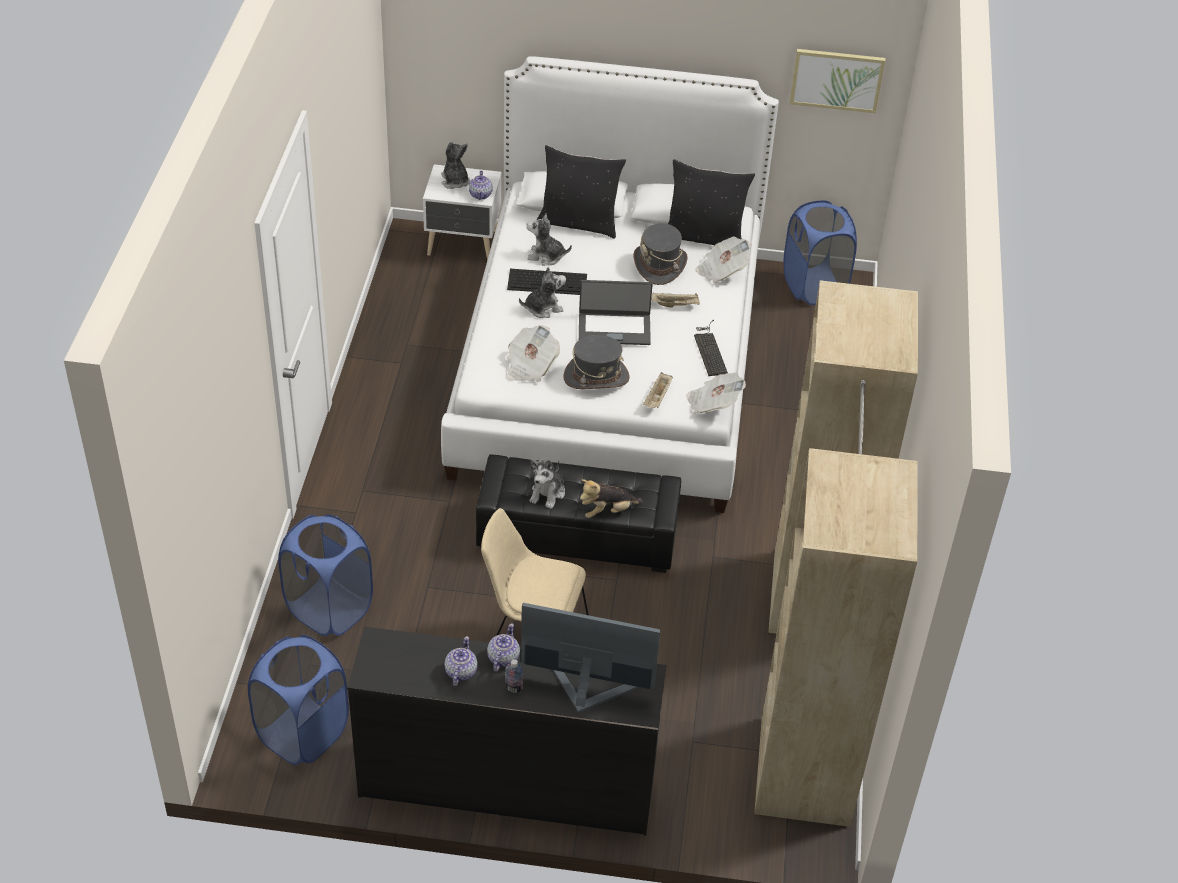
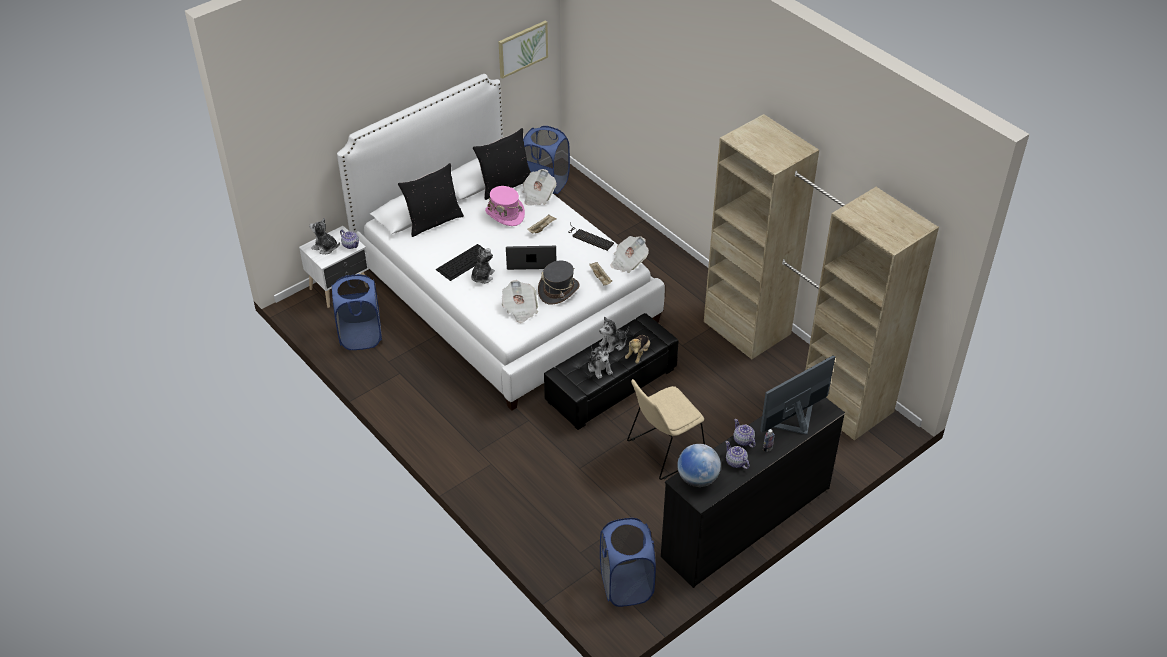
camera: 45 degrees left, 0 degrees up
blue laundry basket [278,514,373,636] -> blue laundry basket moved to [332,274,382,350]
plush toy [527,213,572,265] -> plush toy moved to [599,316,629,353]
laptop [579,280,653,345] -> laptop turned 135 degrees counterclockwise [506,246,556,270]
grey hat [634,223,688,285] -> pink hat [485,186,525,226]
none -> globe [677,444,721,487]

